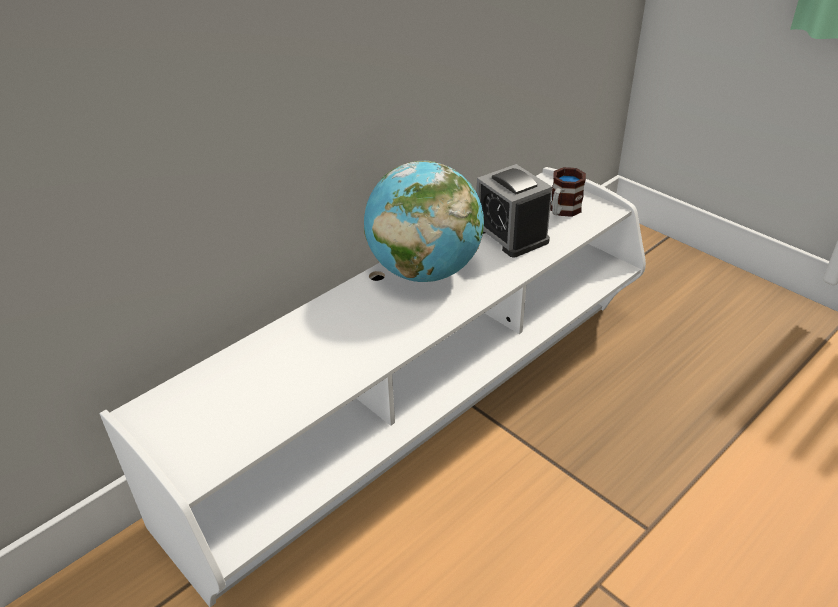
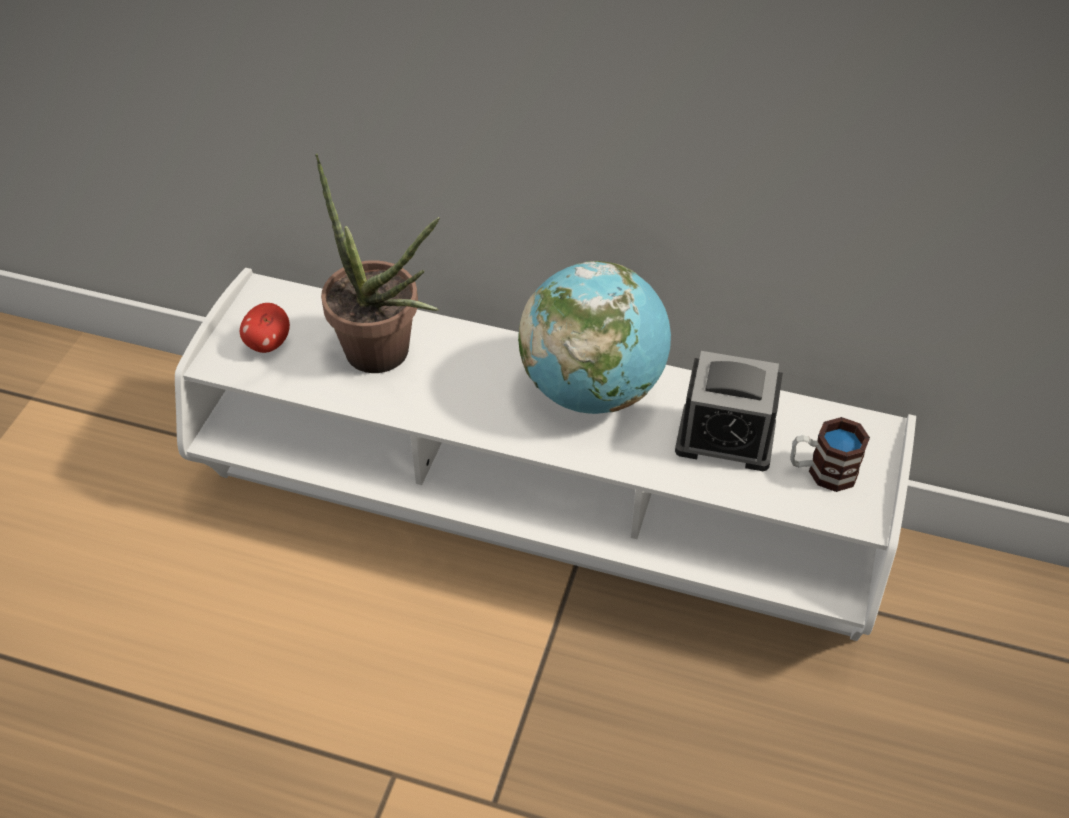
camera: 60 degrees right, 10 degrees up
alarm clock [477,164,552,257] -> alarm clock turned 105 degrees counterclockwise [675,351,783,471]
none -> apple [240,303,290,353]
none -> potted plant [315,154,440,373]

